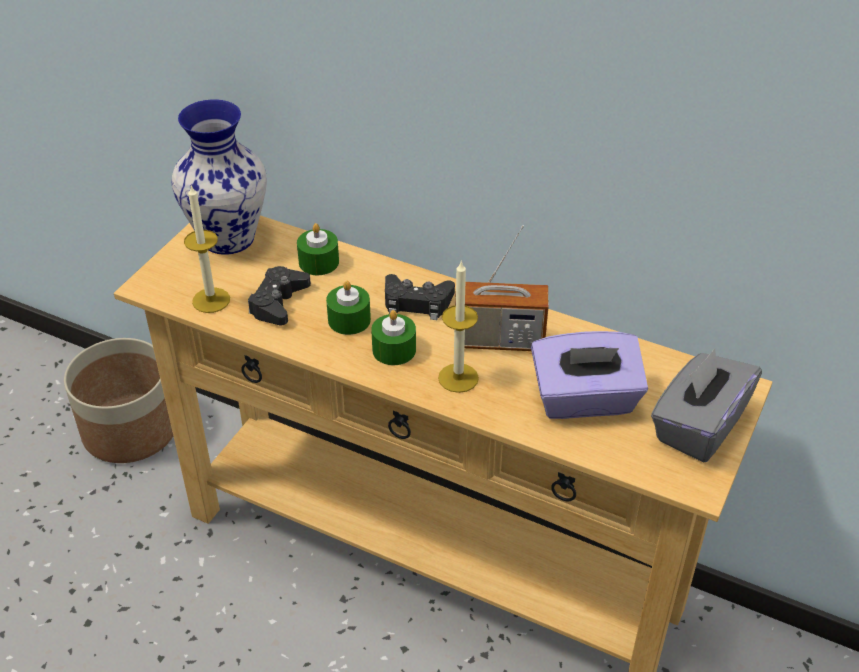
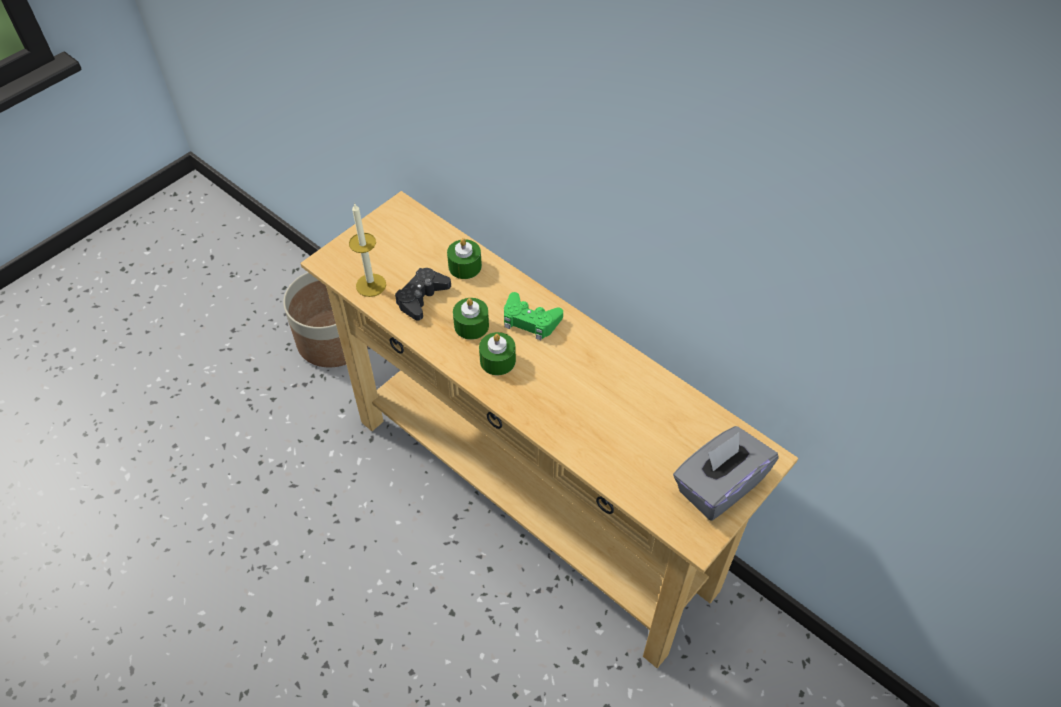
camera: 15 degrees right, 10 degrees up
vase [172,99,267,255] -> none
black game controller [385,274,455,320] -> green game controller [504,292,563,340]
candle [438,260,479,393] -> none
radio [455,225,548,351] -> none
purple tissue box [531,331,648,419] -> none

